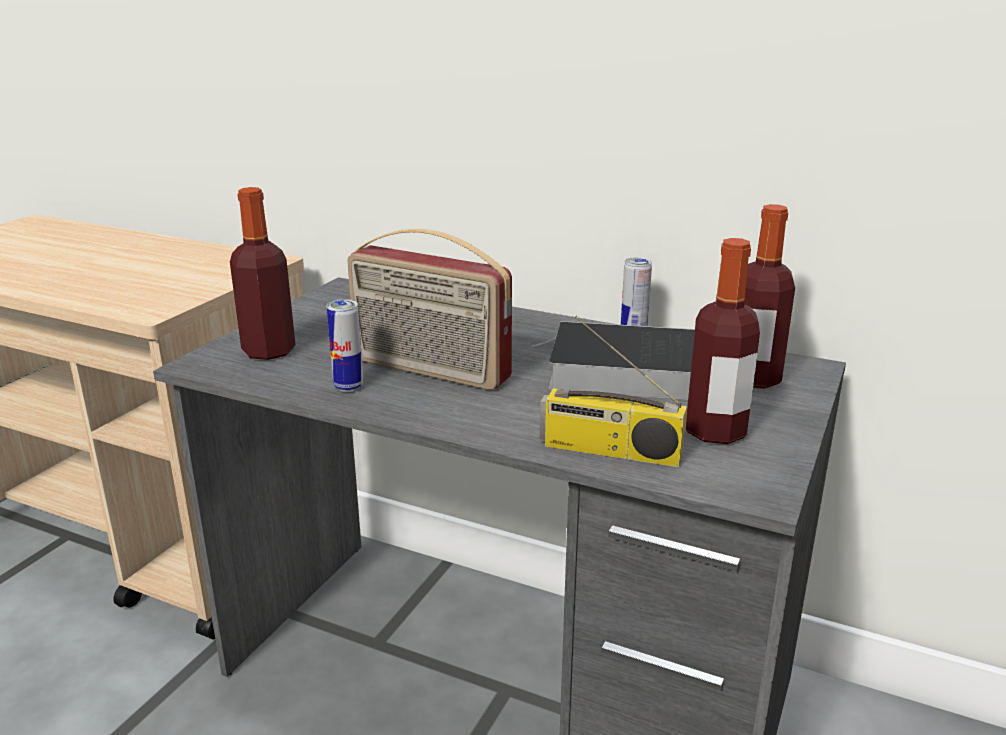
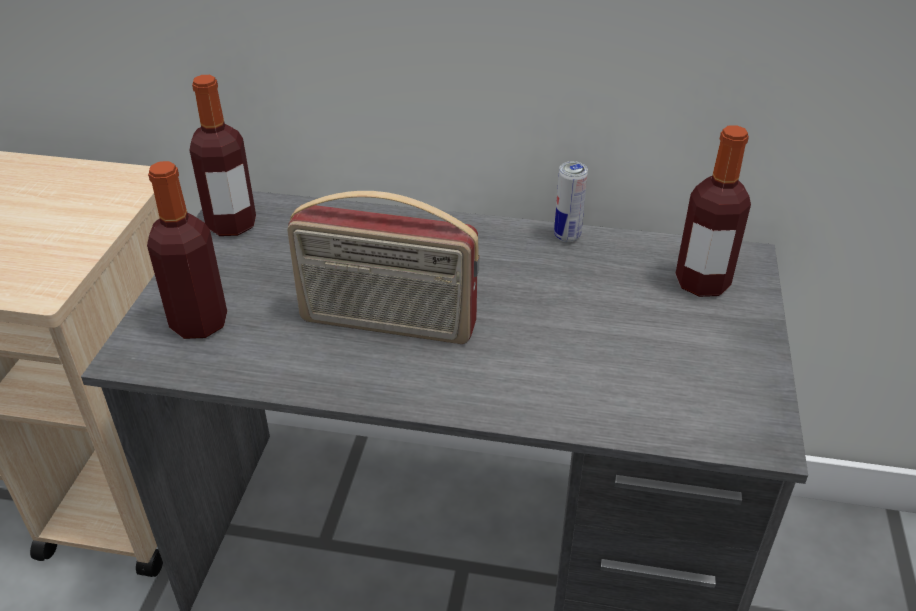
camera: 15 degrees left, 15 degrees up
can [326,299,364,392] -> none
book [532,321,695,400] -> none
radio [540,316,687,467] -> none
bottle [686,238,760,444] -> bottle moved to [189,75,256,236]

